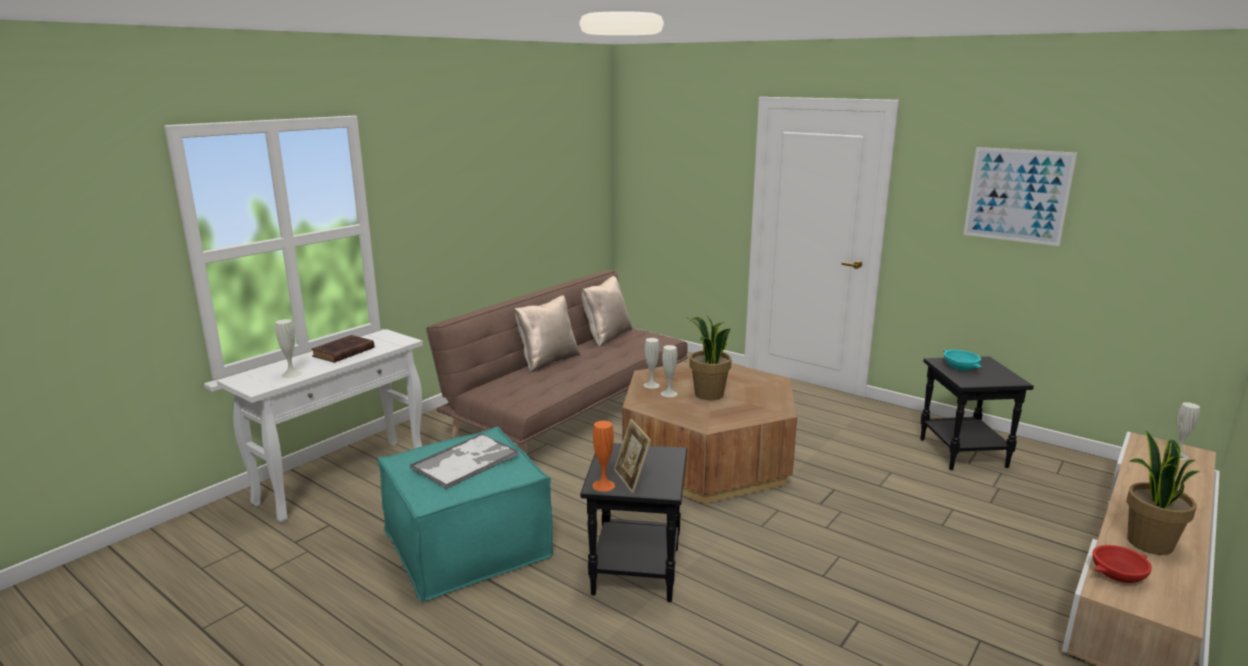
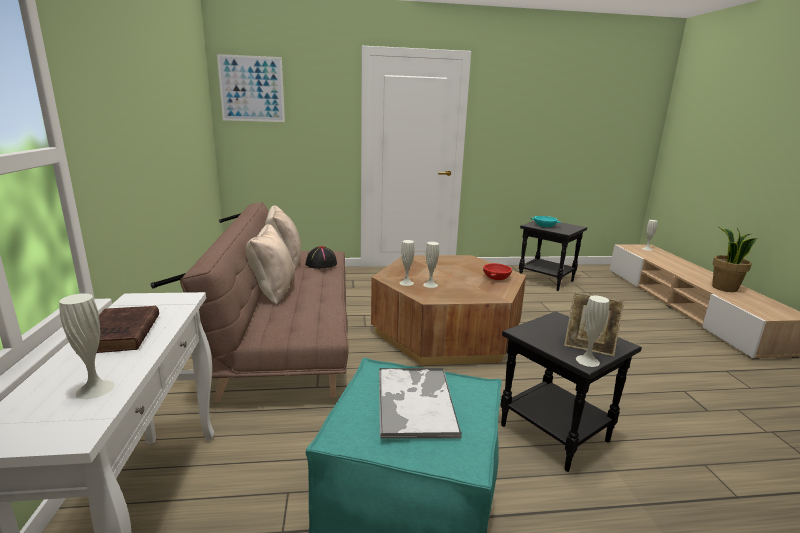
camera: 45 degrees left, 0 degrees up
orange vase [592,421,615,492] -> white vase [576,296,609,367]
potted plant [686,316,732,400] -> none
picture [963,147,1077,246] -> picture moved to [217,54,285,122]
red bowl [1092,545,1152,583] -> red bowl moved to [483,263,512,280]
none -> black hat [305,246,337,269]

